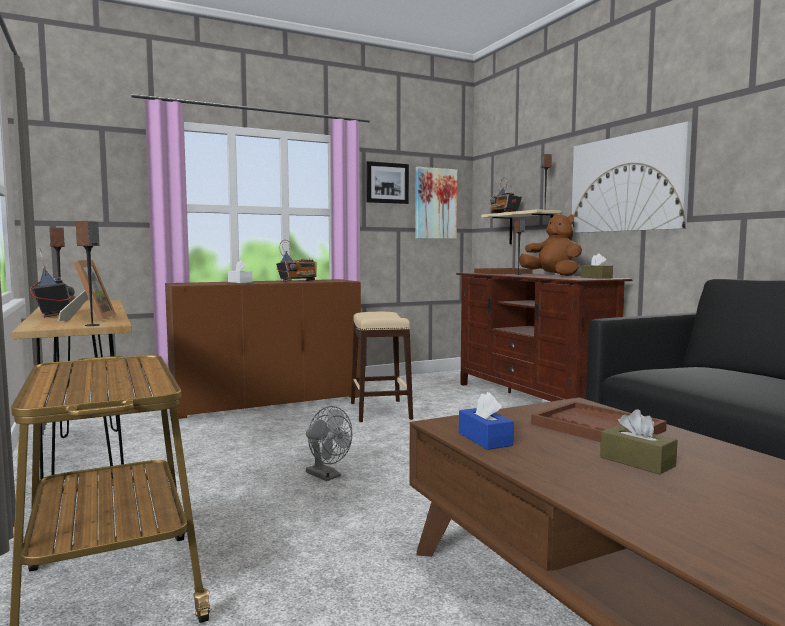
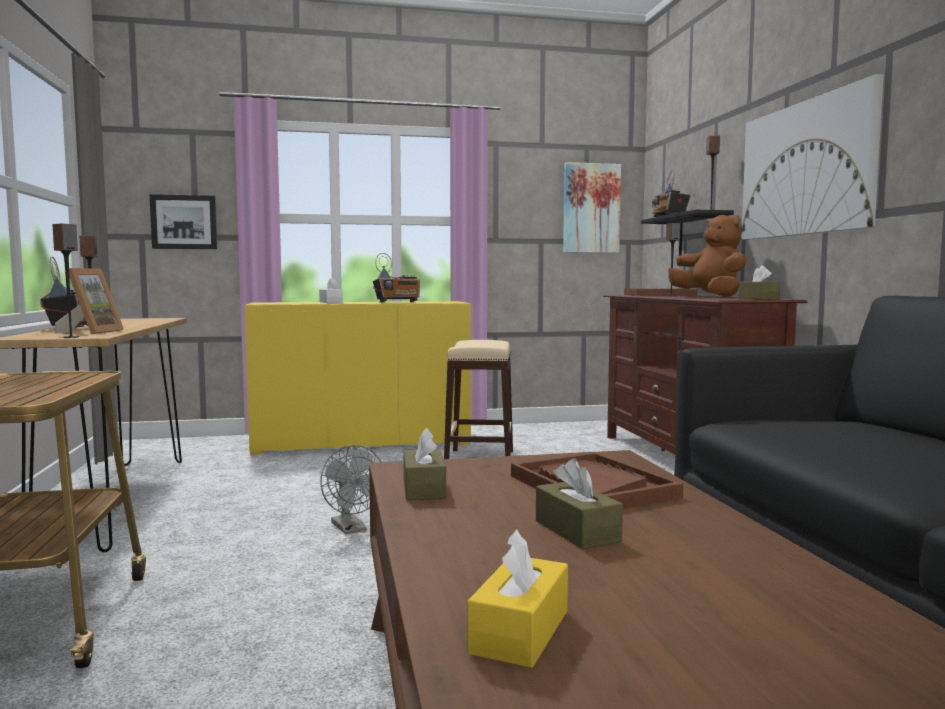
camera: 15 degrees right, 0 degrees up
brown cabinet [165,279,361,419] -> yellow cabinet [245,301,471,455]
picture [366,161,409,204] -> picture moved to [150,194,217,249]
blue tissue box [459,392,514,450] -> brown tissue box [403,428,446,500]
beige shelf [481,209,562,244] -> black shelf [641,210,734,256]
none -> yellow tissue box [467,529,568,668]

